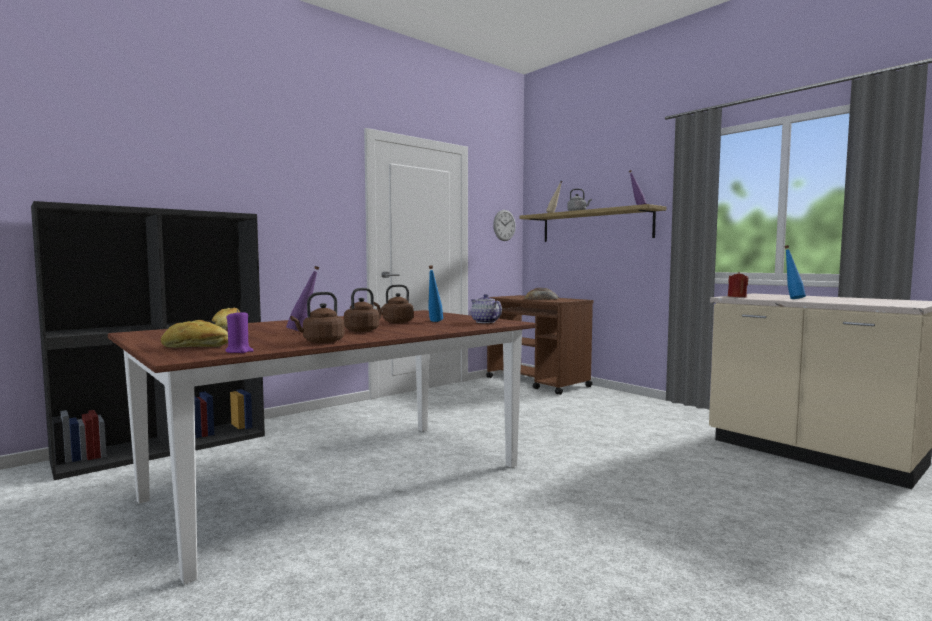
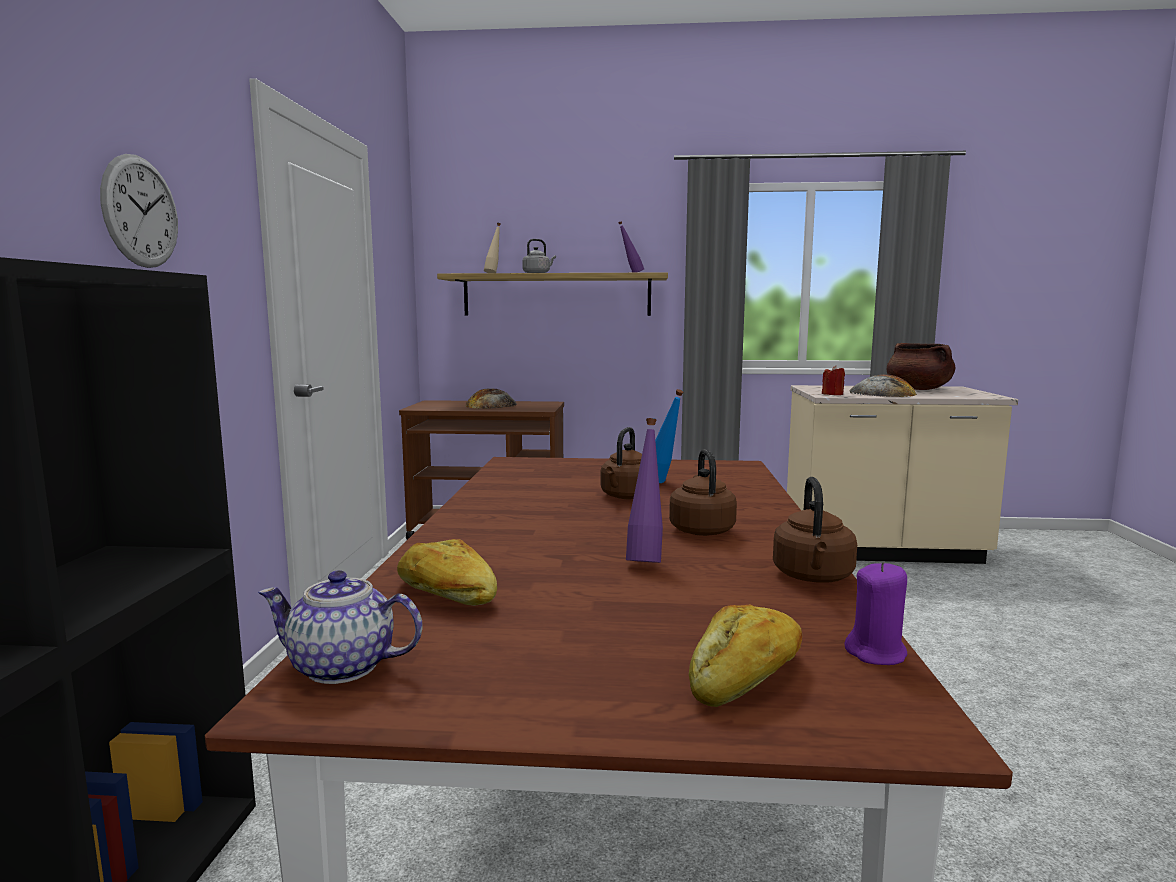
camera: 45 degrees left, 5 degrees up
teapot [471,294,502,323] -> teapot moved to [258,570,423,684]
wall clock [493,210,516,241] -> wall clock moved to [100,154,178,268]
blue bottle [784,245,806,299] -> bread [849,374,917,397]
none -> brown cooking pot [887,343,956,390]

